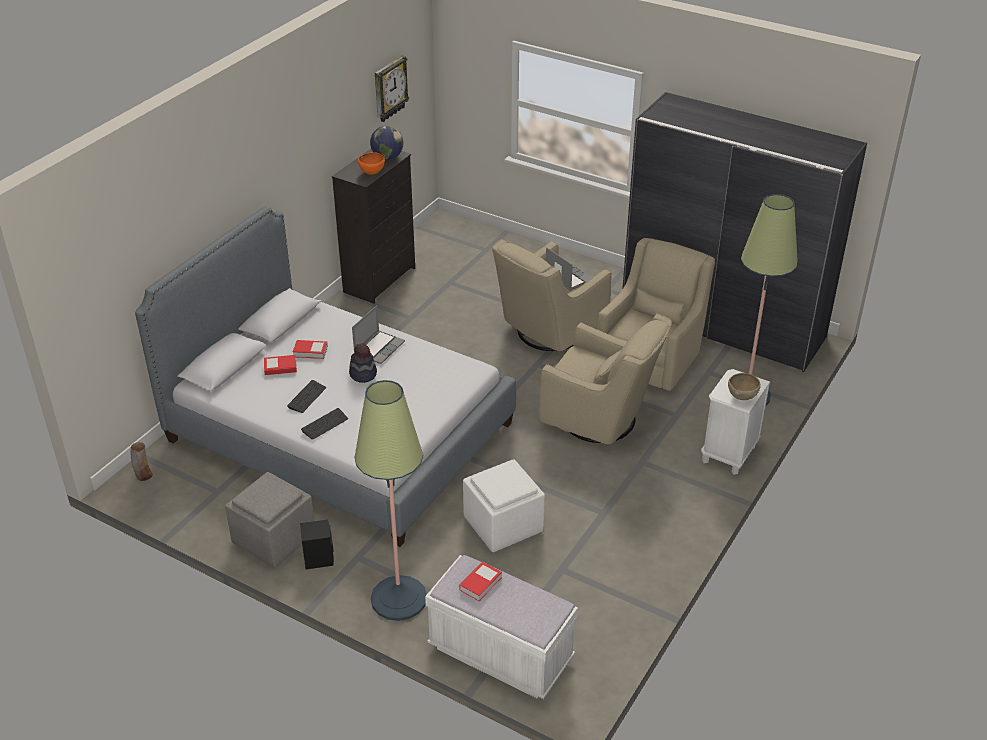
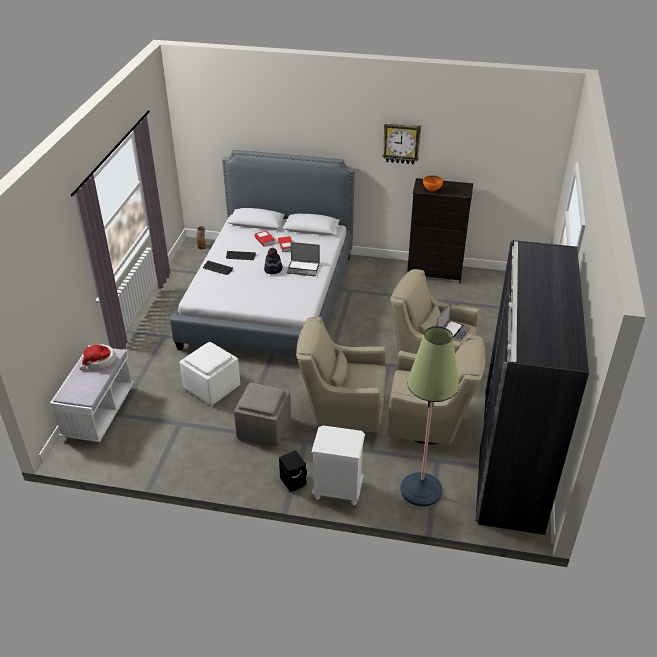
camera: 70 degrees right, 0 degrees up
grey ottoman [225,472,314,567] -> grey ottoman moved to [234,383,291,447]
black speaker [300,519,334,569] -> black speaker moved to [279,450,307,492]
floor lamp [354,380,427,621] -> none
globe [370,126,404,160] -> none
wall clock [375,55,409,122] -> wall clock moved to [383,123,421,165]
book [459,562,502,601] -> hat [79,344,116,371]
beige armchair [539,313,672,444] -> beige armchair turned 90 degrees clockwise [296,317,386,433]
brown bowl [728,373,761,400] -> none

